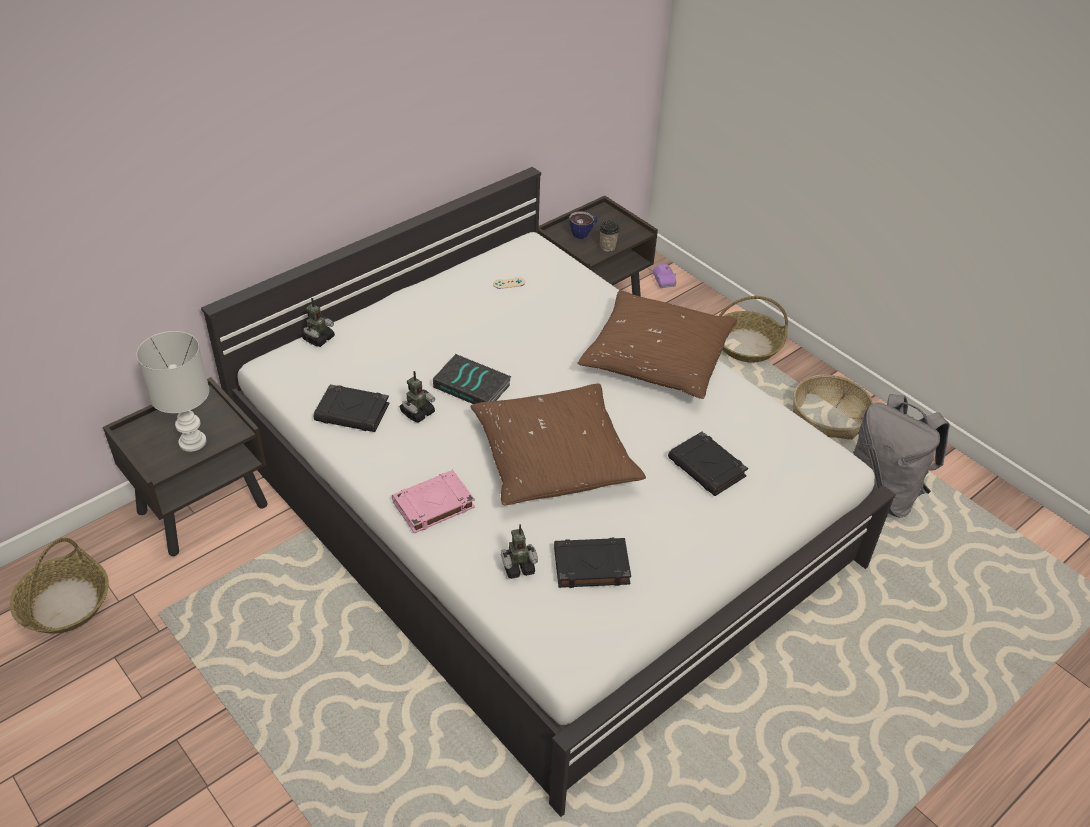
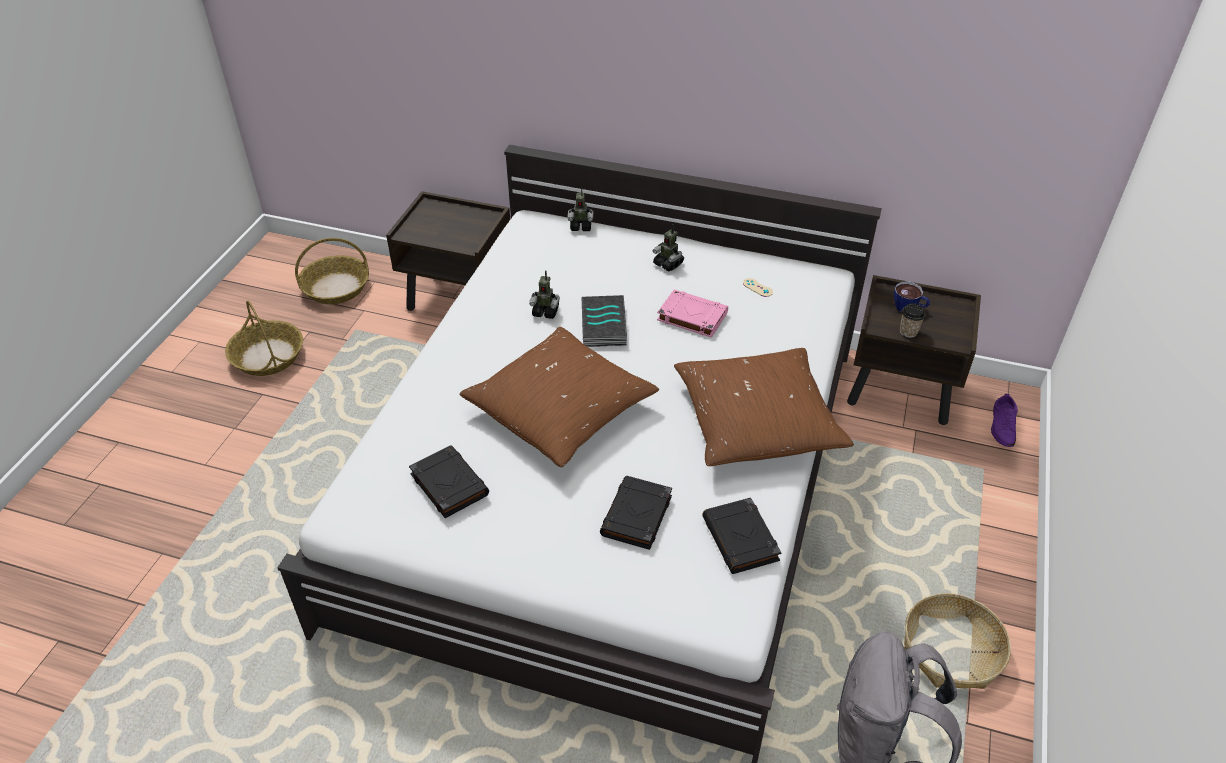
camera: 60 degrees right, 0 degrees up
white table lamp [137,331,209,452] -> none
black book [314,384,390,432] -> black book moved to [702,498,781,574]
pink book [392,470,475,534] -> pink book moved to [657,289,728,338]
toy robot [501,524,538,579] -> toy robot moved to [653,224,684,271]
purple toy car [652,264,676,288] -> purple shoe [991,394,1018,447]
basket [719,296,788,362] -> basket moved to [225,301,303,376]

